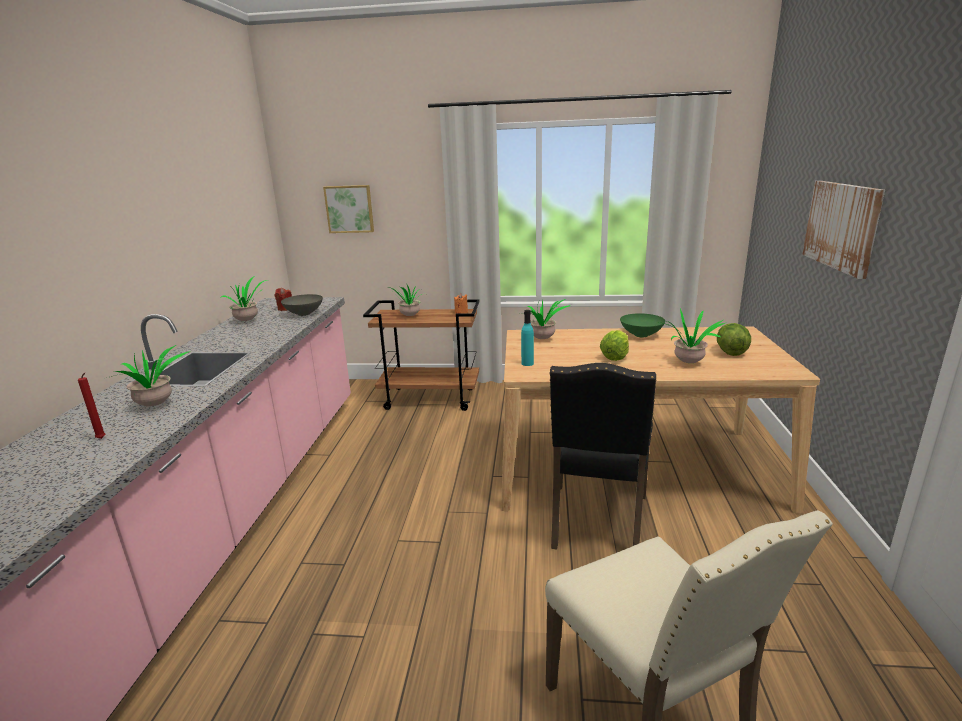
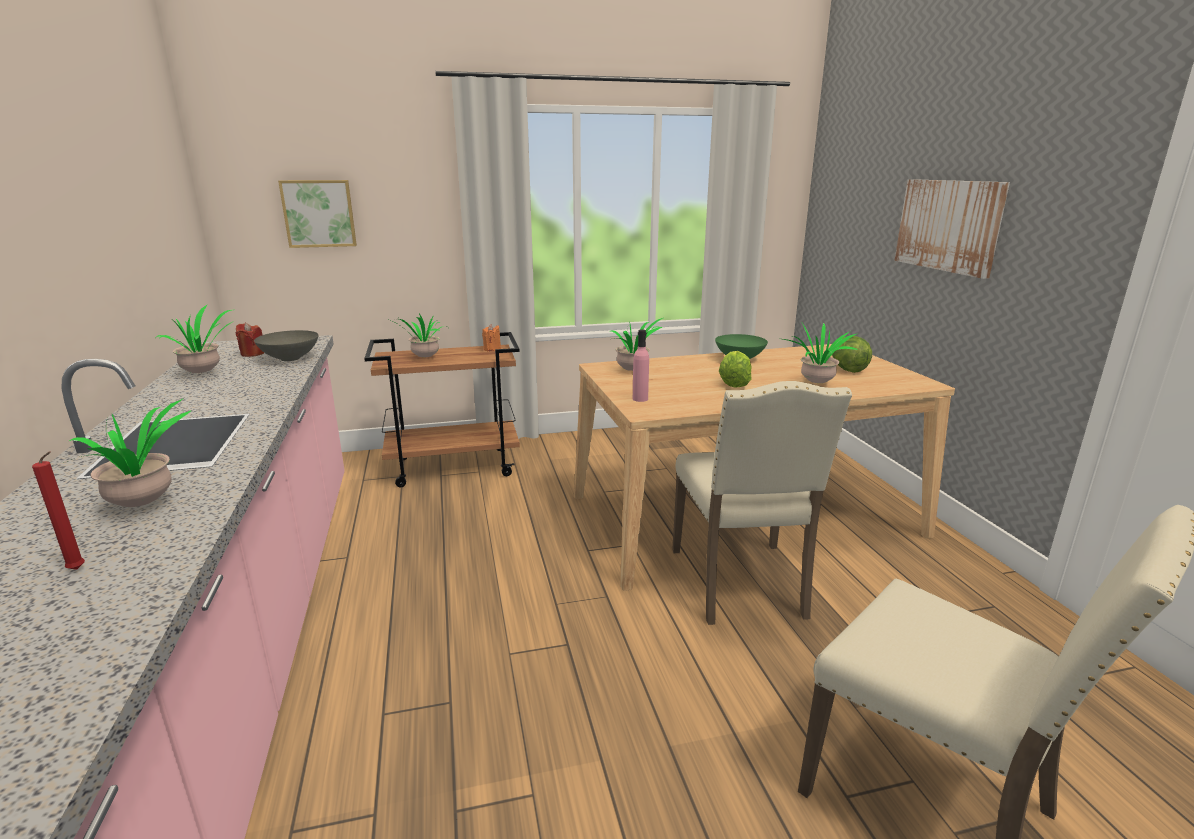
camera: 20 degrees left, 0 degrees up
turquoise bottle [521,310,534,366] -> pink bottle [633,330,649,402]
black chair [549,363,657,550] -> beige chair [672,381,852,625]

